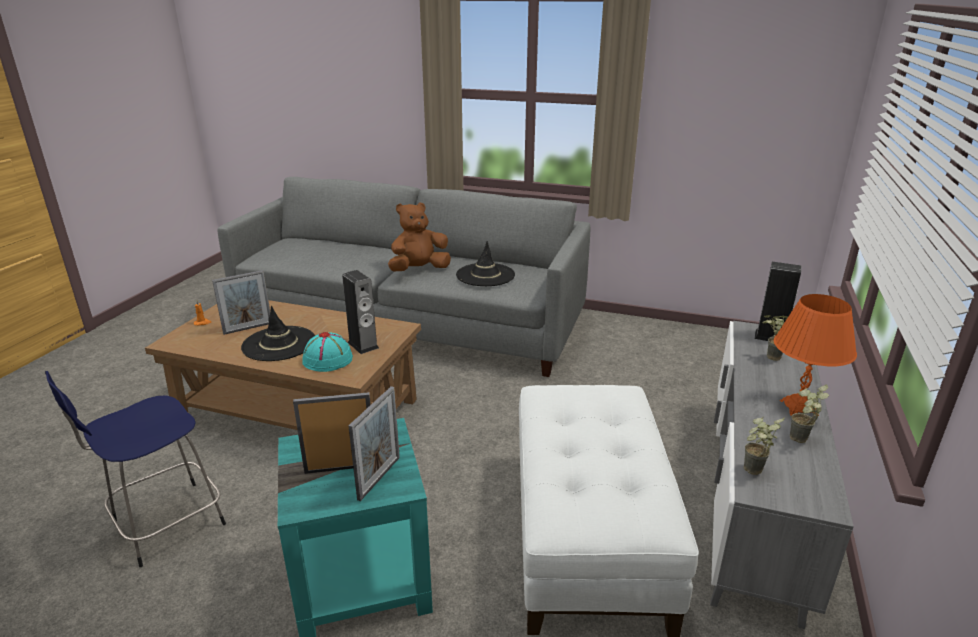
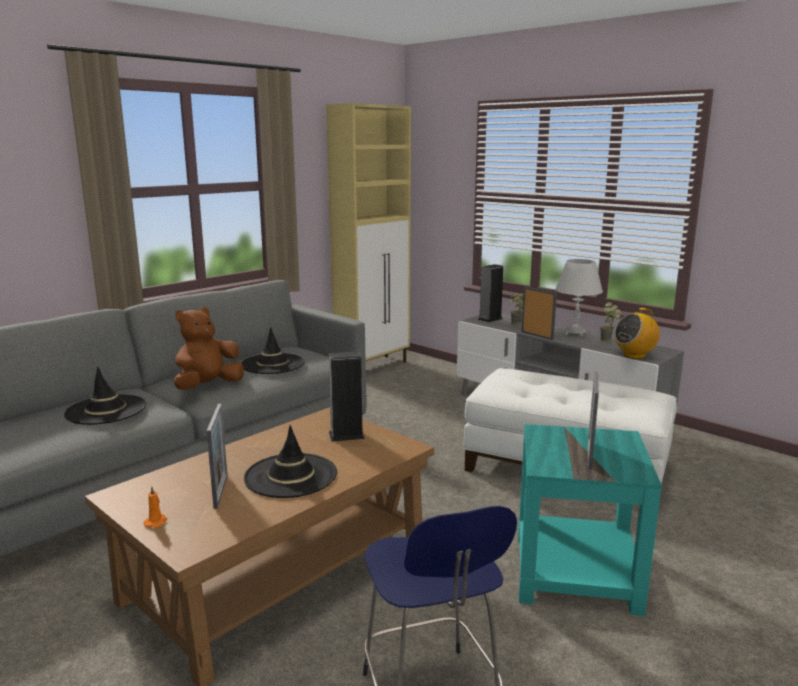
camera: 65 degrees left, 10 degrees down
turquoise hat [302,332,353,372] -> none
picture frame [348,386,400,501] -> picture frame moved to [521,287,557,340]
brown plush toy [388,202,451,271] -> brown plush toy turned 45 degrees clockwise [174,307,244,390]
potted plant [744,417,785,475] -> radio [614,308,660,359]
orange table lamp [774,294,857,416] -> white table lamp [555,259,603,337]
none -> black hat [64,367,146,425]
none -> beige cabinet [326,103,411,363]

